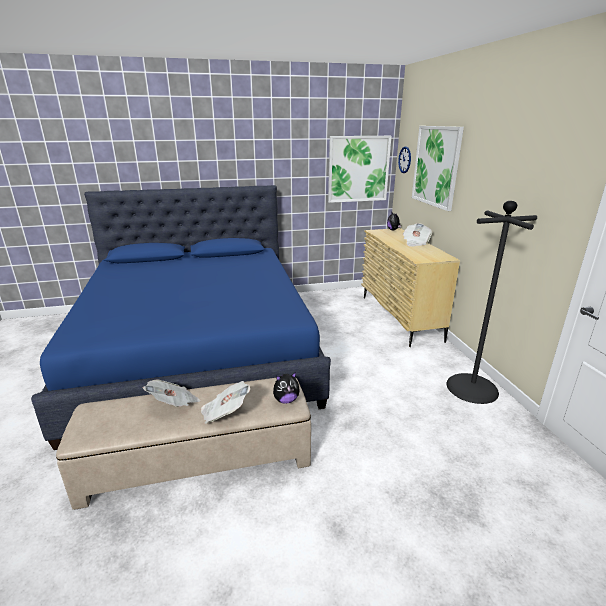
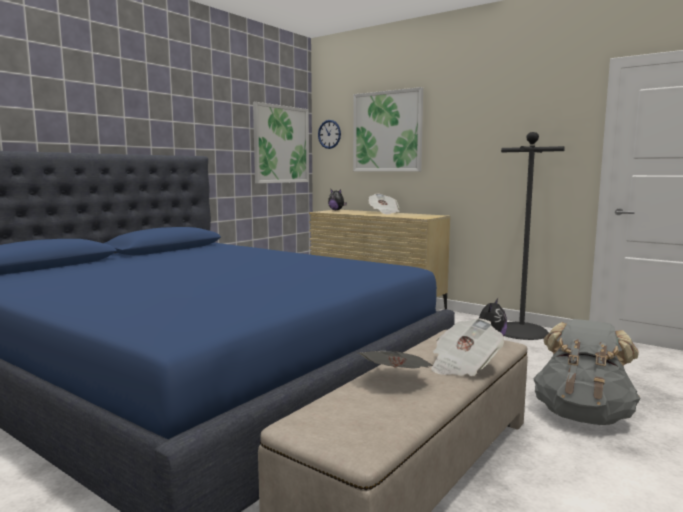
camera: 40 degrees left, 15 degrees down
none -> grey backpack [533,319,641,425]

